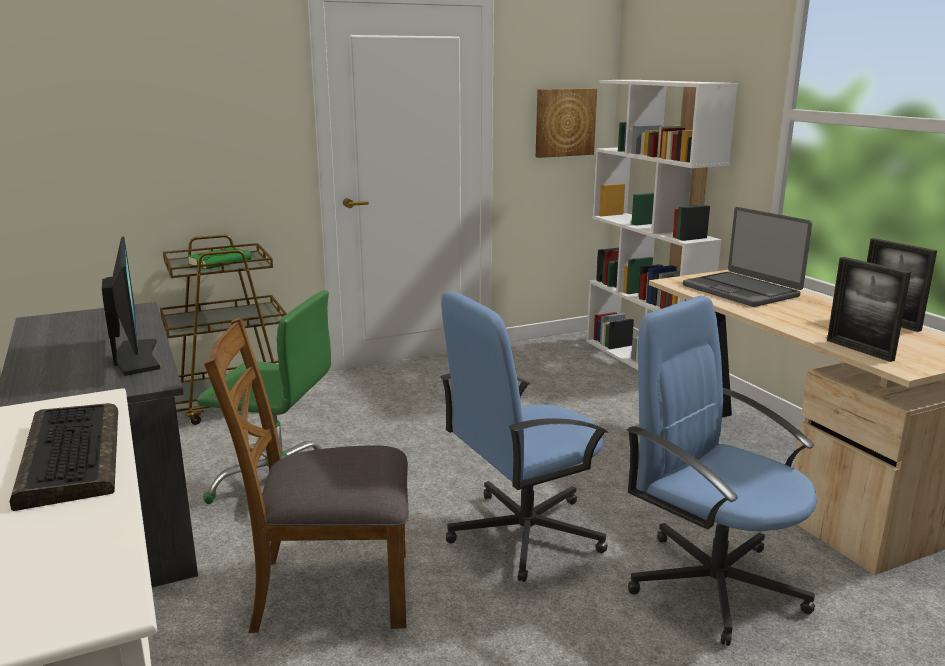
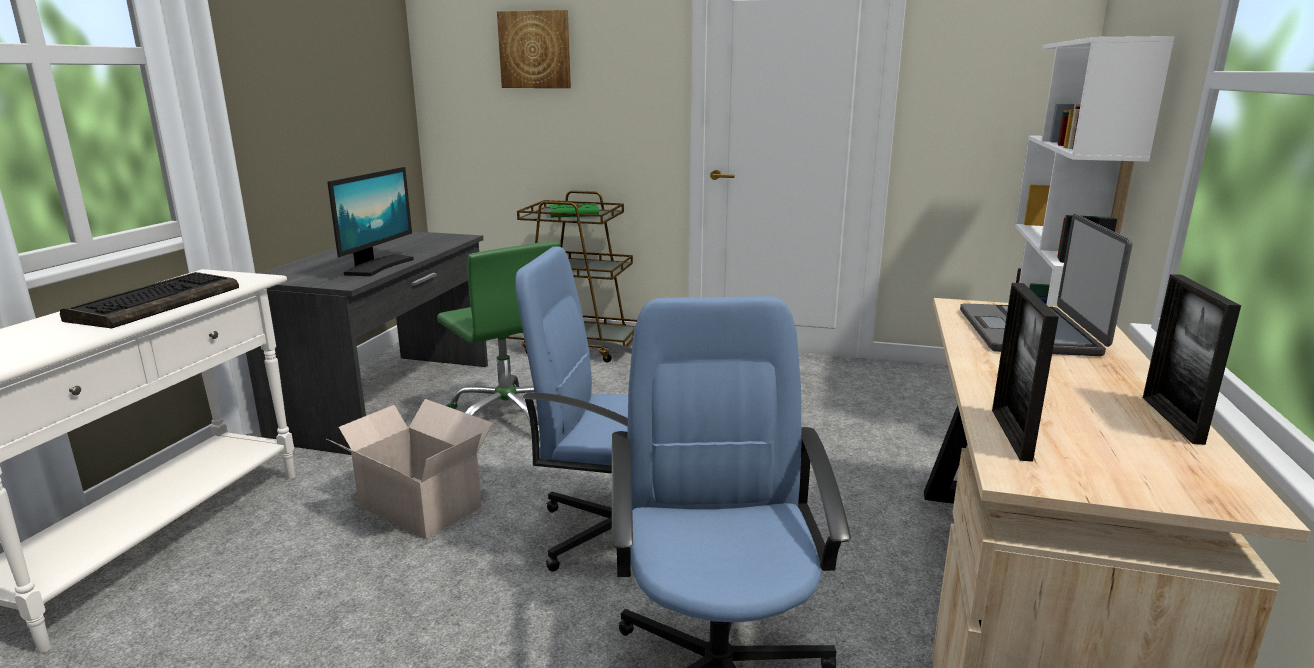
camera: 40 degrees right, 0 degrees up
brown chair [204,317,409,633] -> cardboard box [327,399,493,540]
picture [536,88,597,158] -> picture moved to [497,10,571,88]

